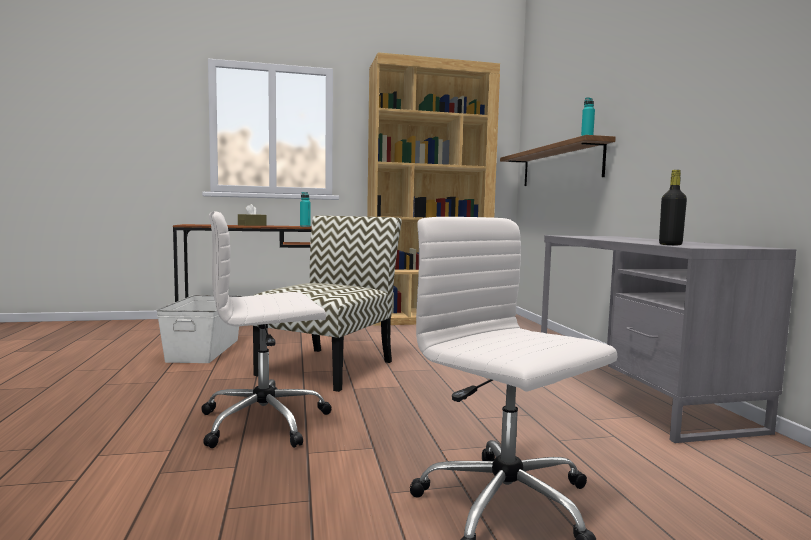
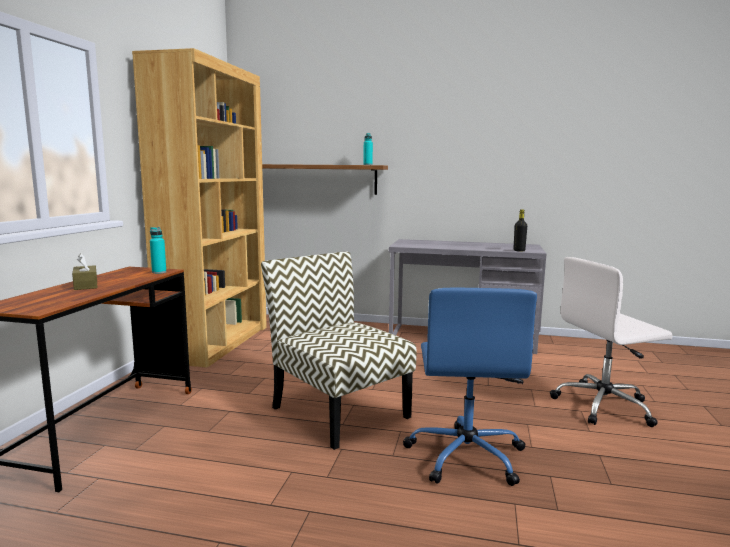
camera: 65 degrees left, 5 degrees up
white storage box [156,295,243,363] -> none
white office chair [201,211,332,448] -> blue office chair [403,288,537,486]

